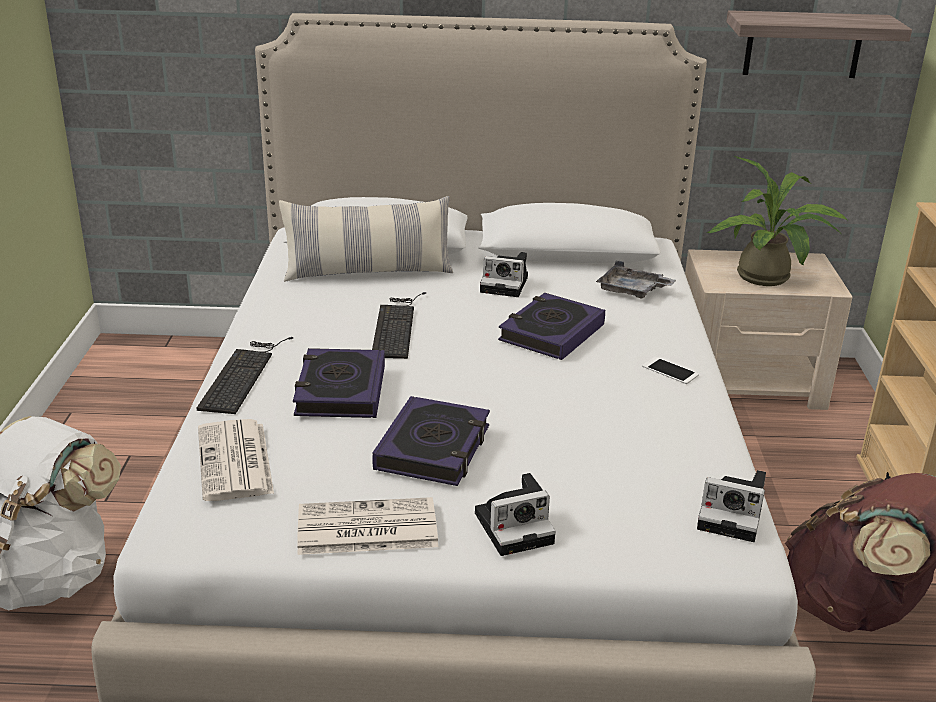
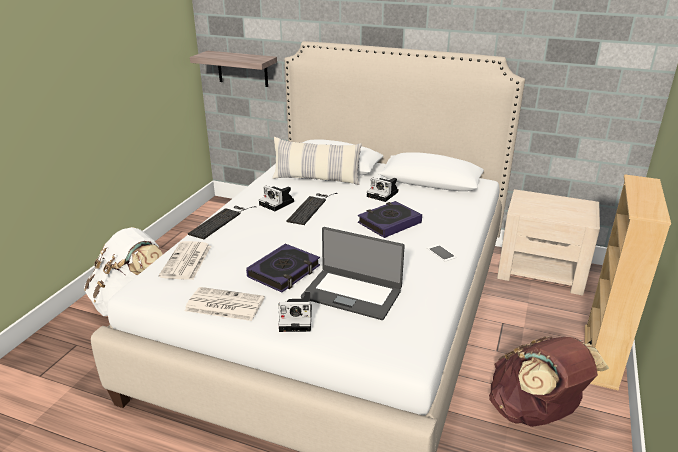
camera: 20 degrees right, 0 degrees up
book [293,348,385,418] -> none
grey tray [596,260,676,299] -> none
camera [697,470,766,542] -> camera moved to [259,186,294,211]
potted plant [706,156,847,286] -> none
shelf [726,10,912,78] -> shelf moved to [190,51,277,87]
none -> laptop [301,227,405,320]

